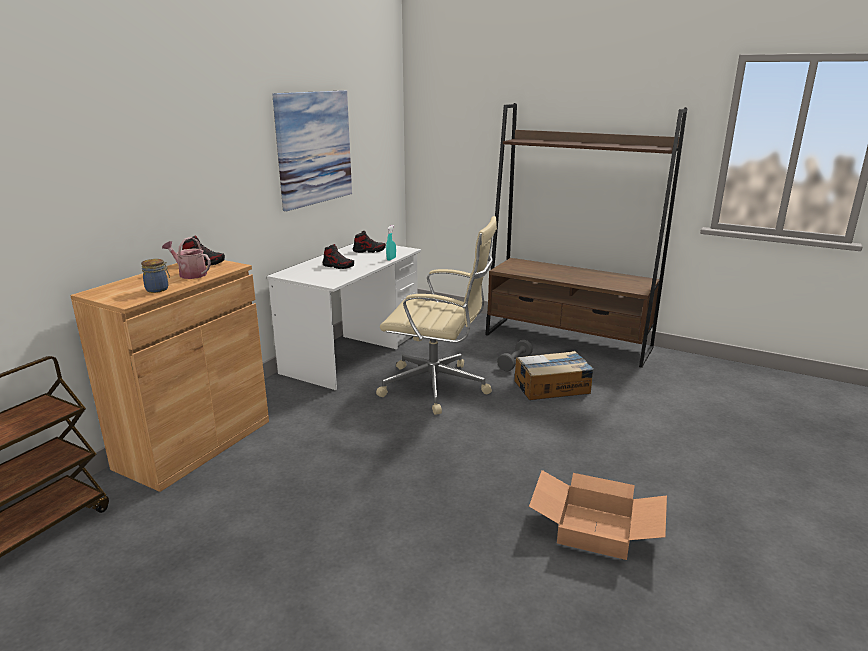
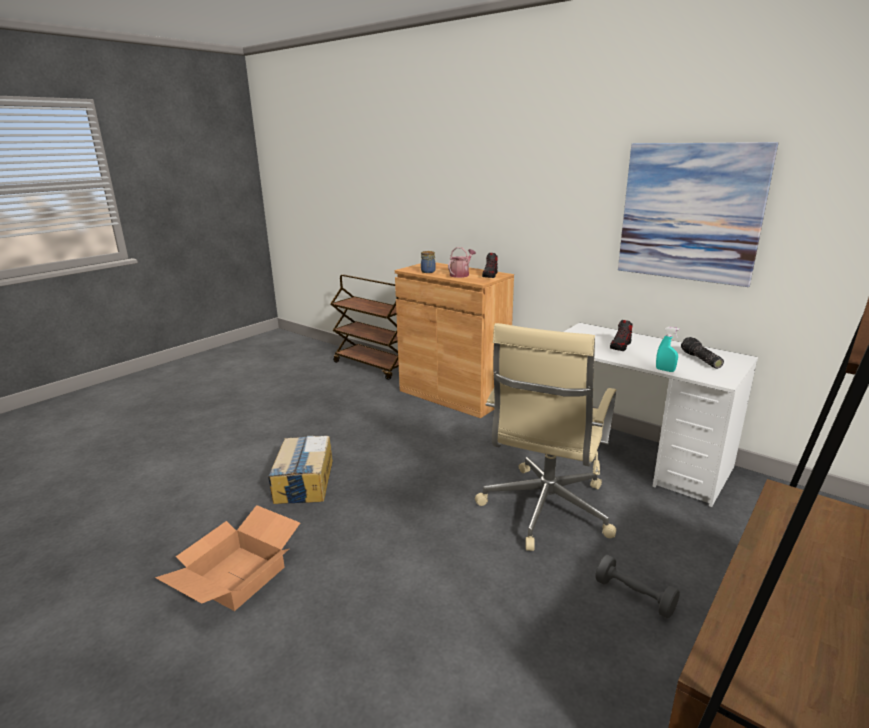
camera: 100 degrees right, 0 degrees up
shoe [353,231,386,253] -> flashlight [681,337,724,369]
cardboard box [514,351,594,400] -> cardboard box moved to [268,436,333,504]

